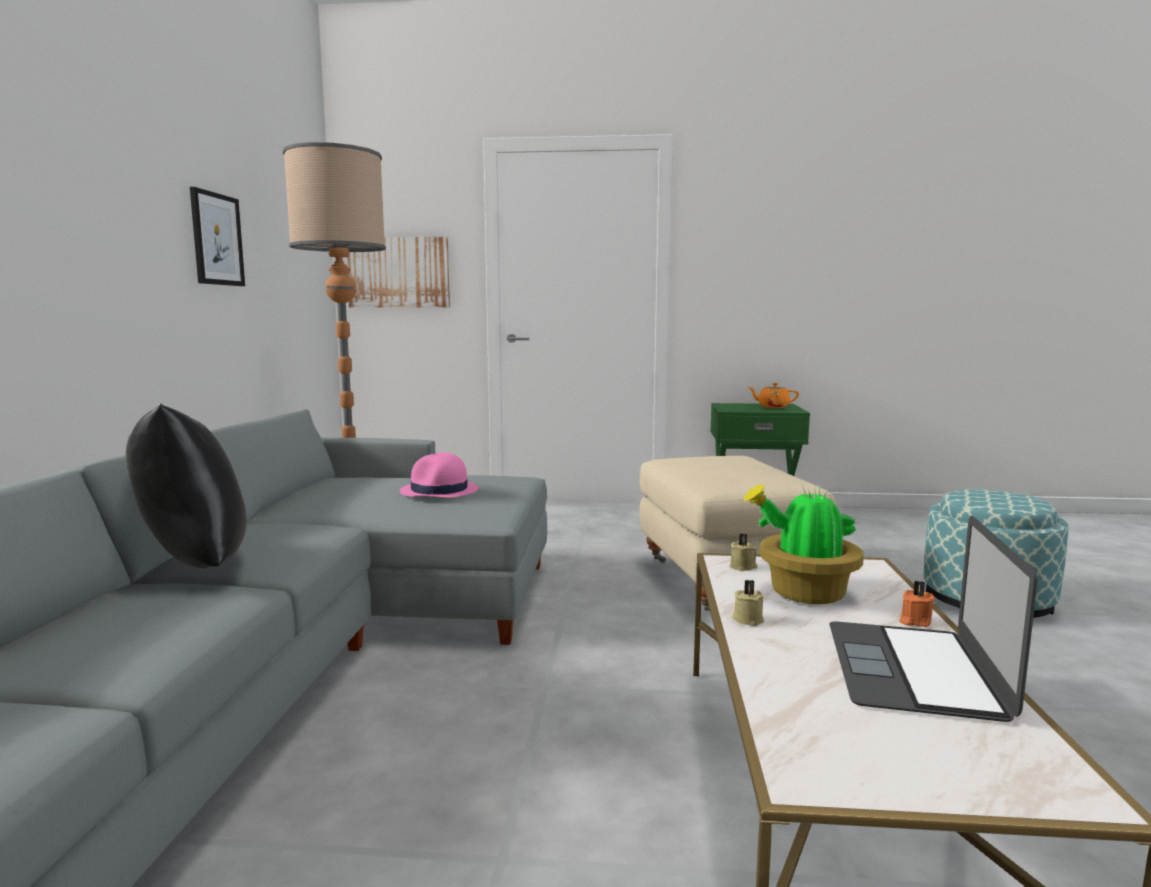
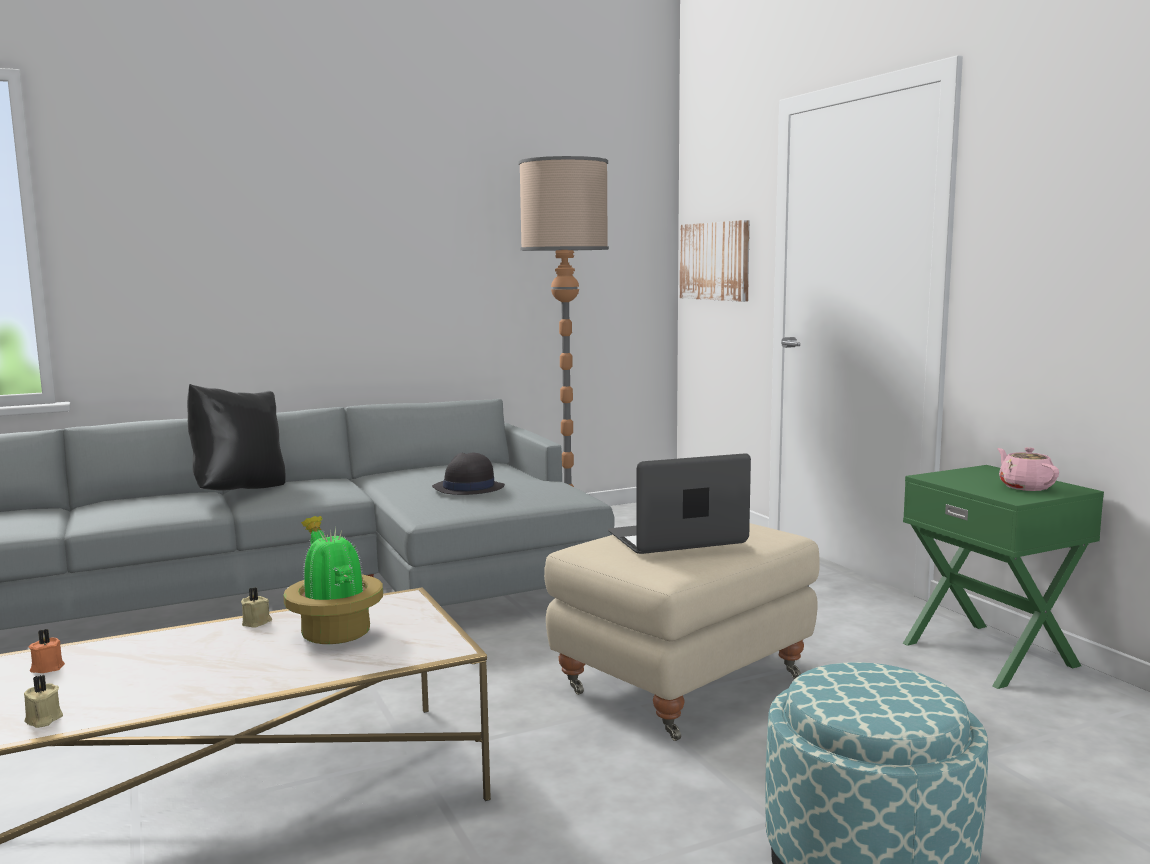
camera: 60 degrees right, 0 degrees up
picture [190,187,245,286] -> none
pink hat [399,452,479,498] -> black hat [432,453,505,495]
beige candle [730,533,758,571] -> beige candle moved to [24,675,63,728]
orange teapot [748,383,799,408] -> pink teapot [997,447,1059,491]
laptop [829,516,1038,722] -> laptop moved to [608,453,751,554]
orange candle [899,580,935,627] -> orange candle moved to [28,629,65,673]

